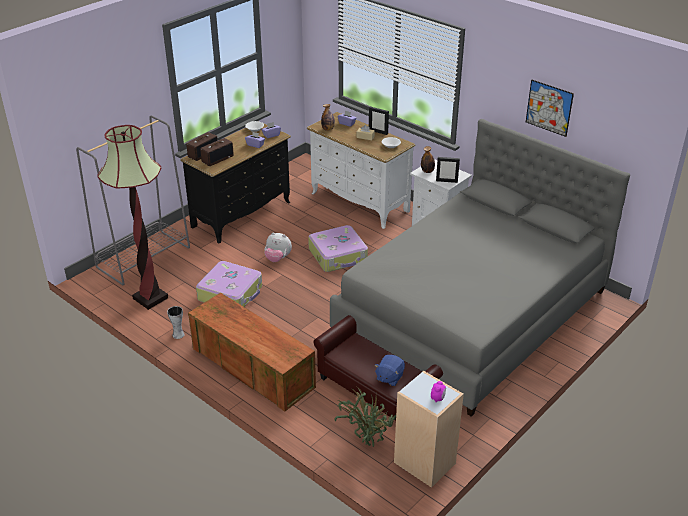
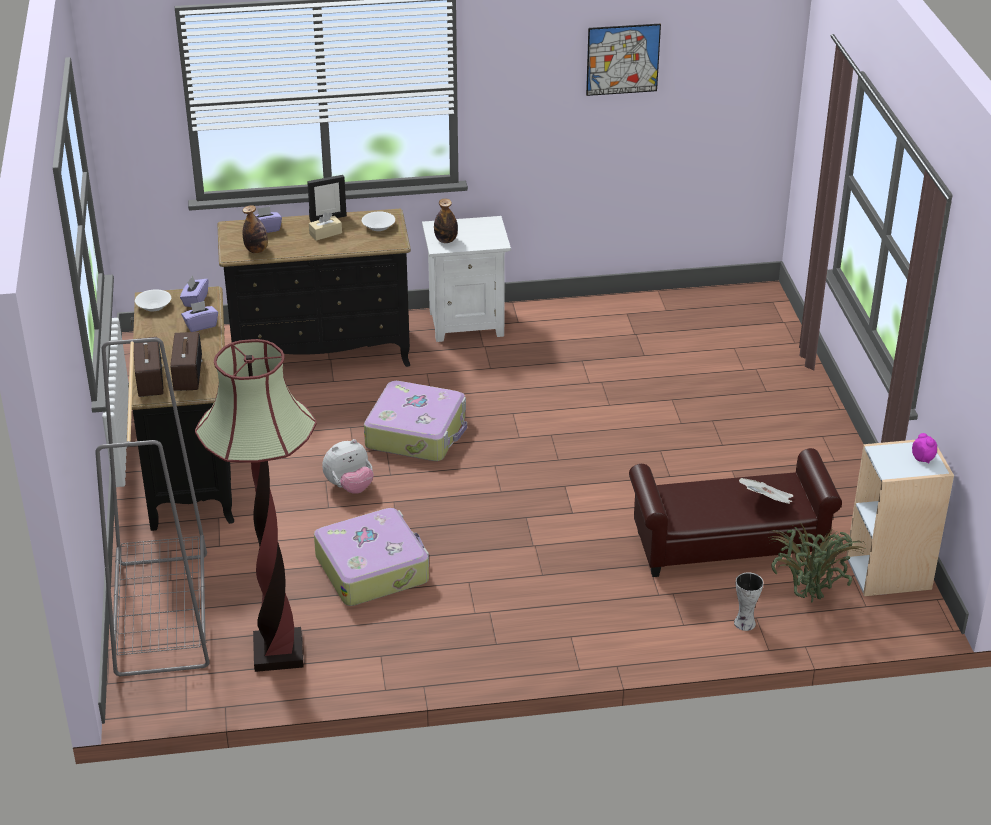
camera: 50 degrees left, 0 degrees up
vase [167,306,185,339] -> vase moved to [734,572,764,631]
brown bench [188,293,316,412] -> none
white dresser [307,112,415,229] -> black dresser [217,208,411,367]
grey bed [330,119,630,417] -> none
blue plush toy [375,355,405,386] -> newspaper [739,478,794,504]
picture frame [436,157,460,183] -> none

